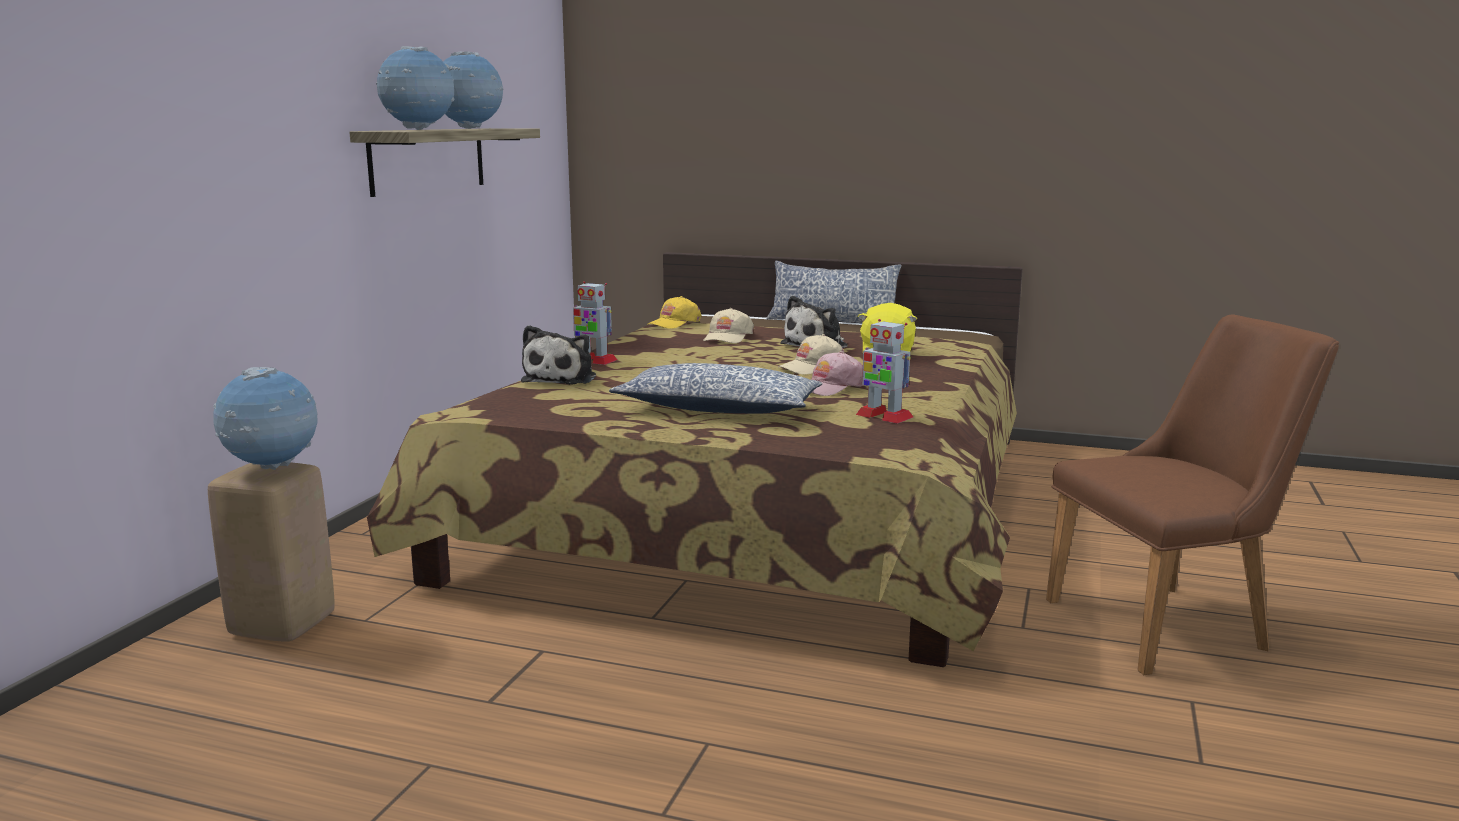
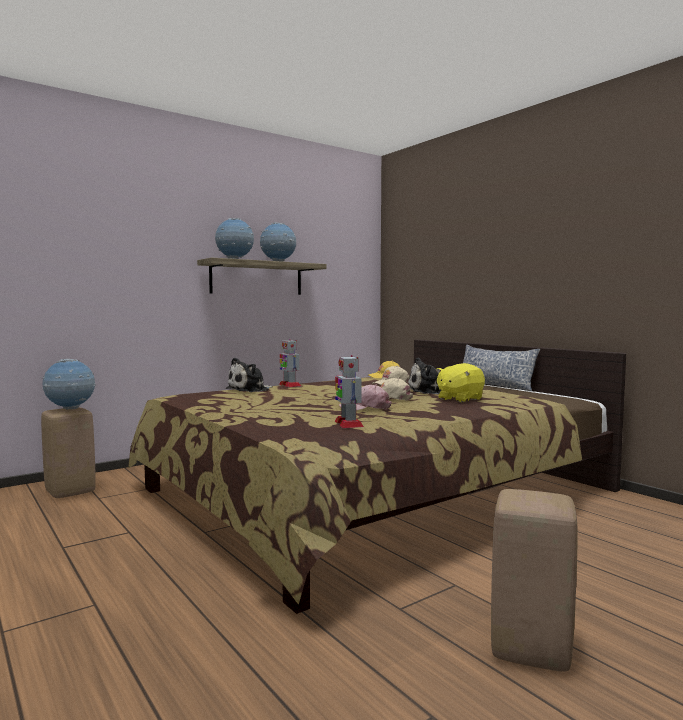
camera: 35 degrees right, 10 degrees down
pillow [609,363,823,414] -> none
brown chair [1046,315,1339,675] -> beige stool [491,489,578,672]

